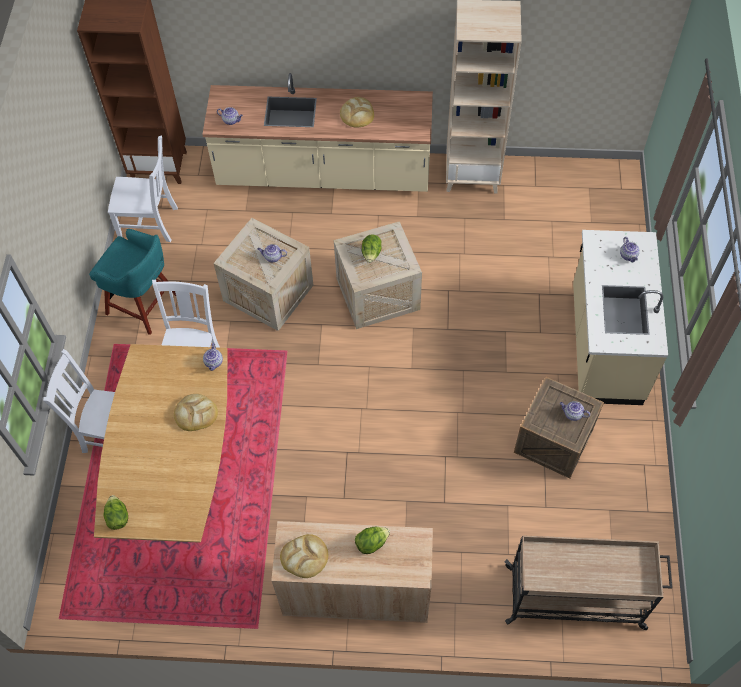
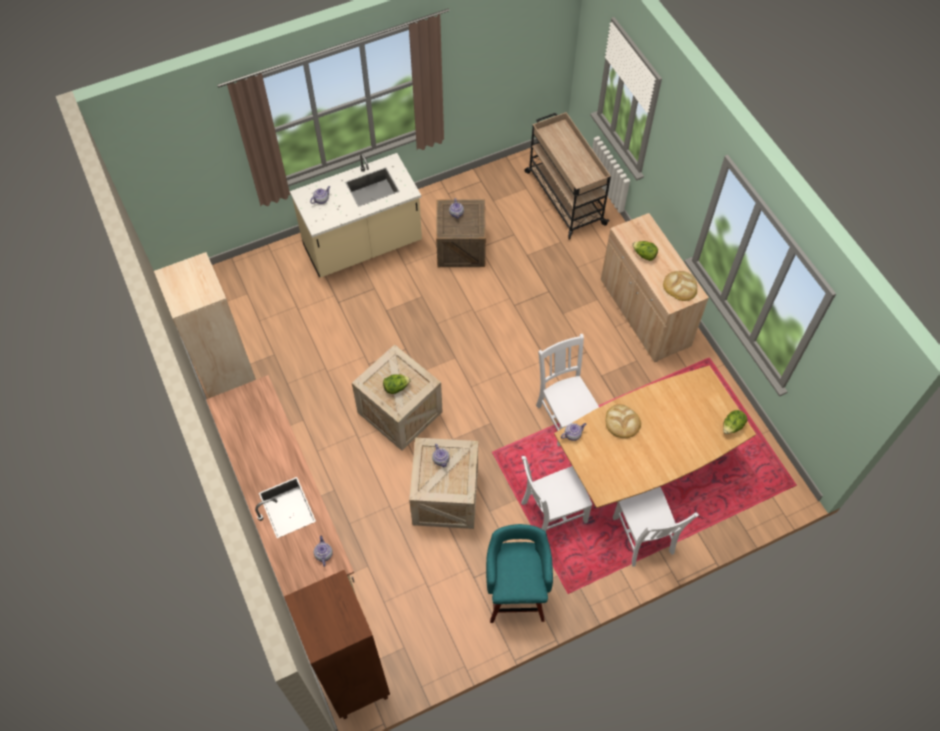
camera: 120 degrees left, 0 degrees up
white chair [108,135,178,242] -> white chair moved to [536,334,599,446]
bread [340,97,374,127] -> none

